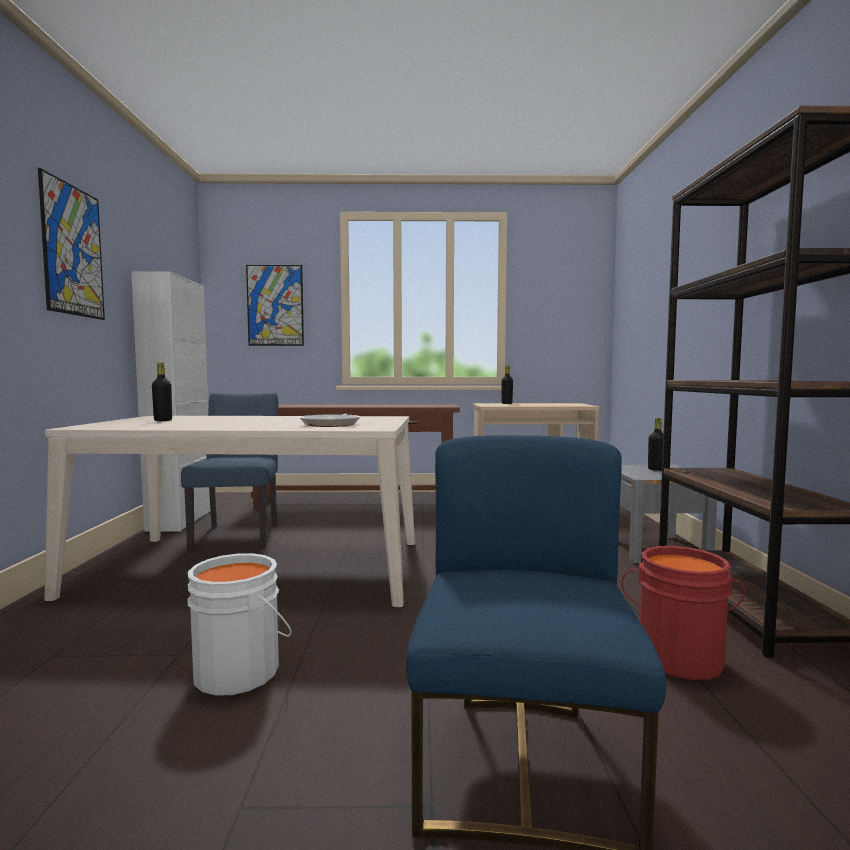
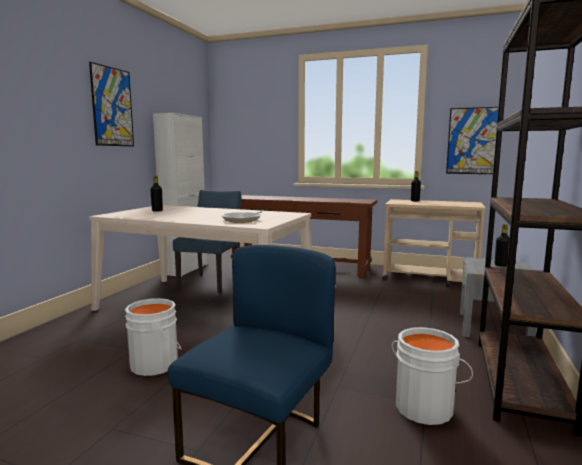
camera: 20 degrees right, 5 degrees up
picture [246,265,304,346] -> picture moved to [446,107,498,174]
red bucket [621,546,746,680] -> white bucket [392,327,473,425]

